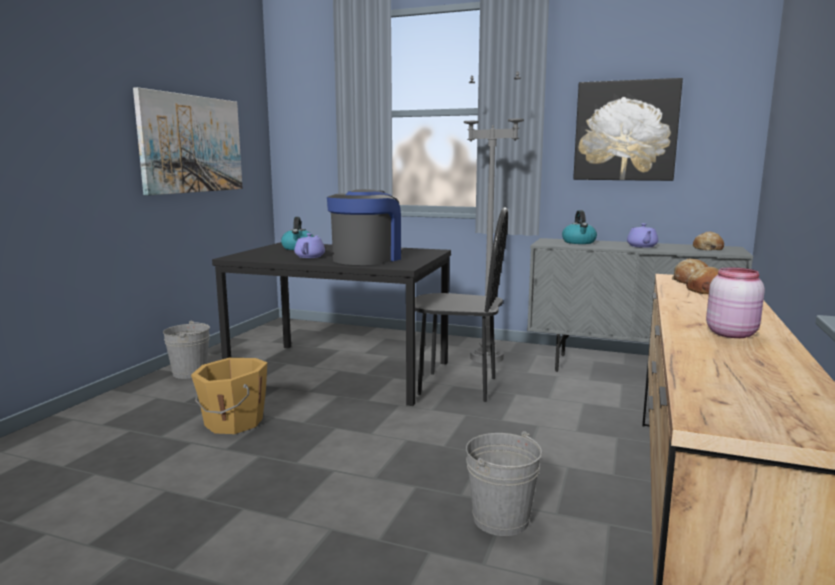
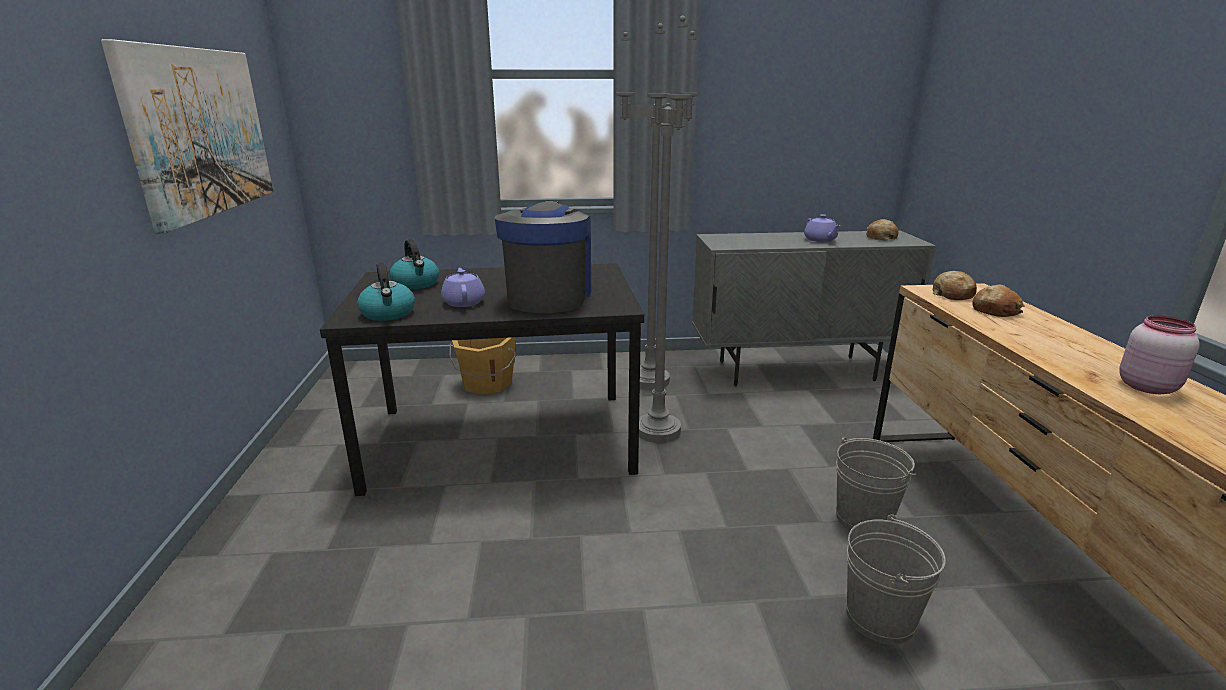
camera: 25 degrees left, 10 degrees up
grey bucket [163,320,210,379] -> grey bucket moved to [836,437,916,531]
orange bucket [191,358,267,434] -> orange bucket moved to [449,337,516,395]
black chair [415,207,508,402] -> grey floor lamp [639,13,692,443]
kettle [562,210,597,244] -> kettle moved to [357,263,415,321]
picture [573,78,683,181] -> none

